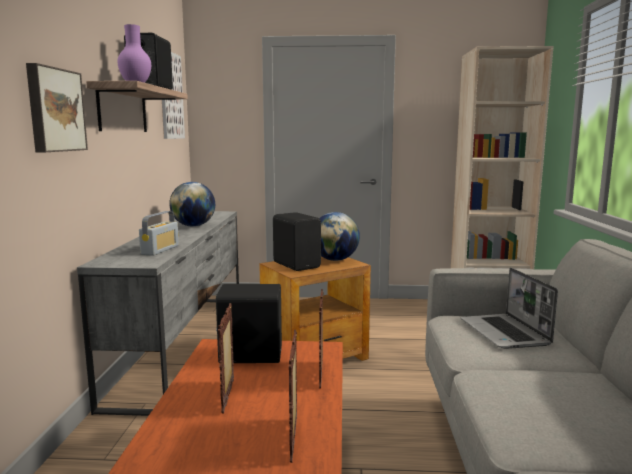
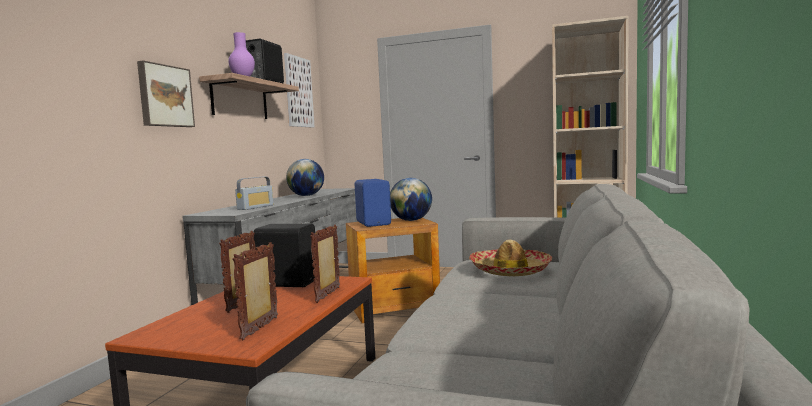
camera: 15 degrees right, 5 degrees down
black speaker [273,212,321,271] -> blue speaker [355,179,391,227]
laptop [461,268,558,349] -> hat [469,240,552,276]

